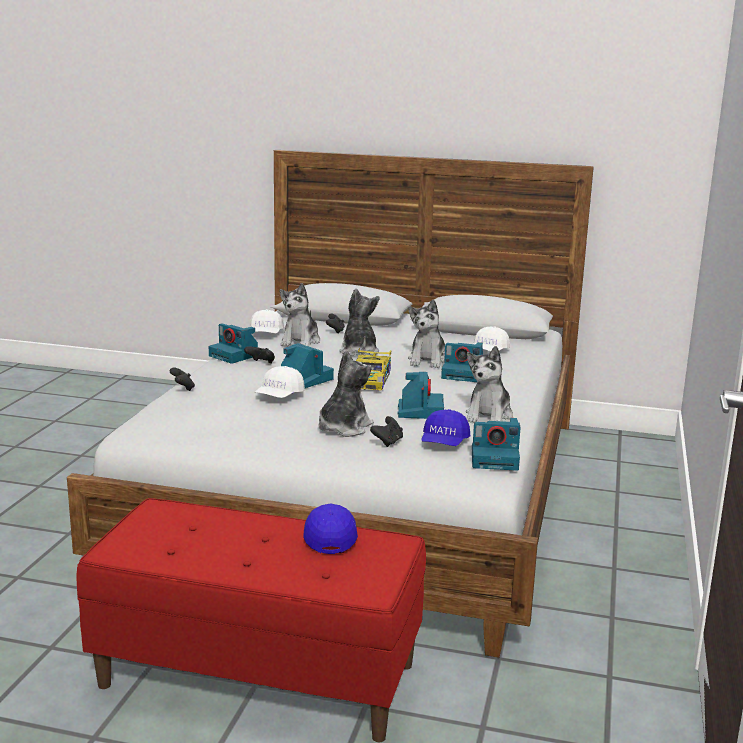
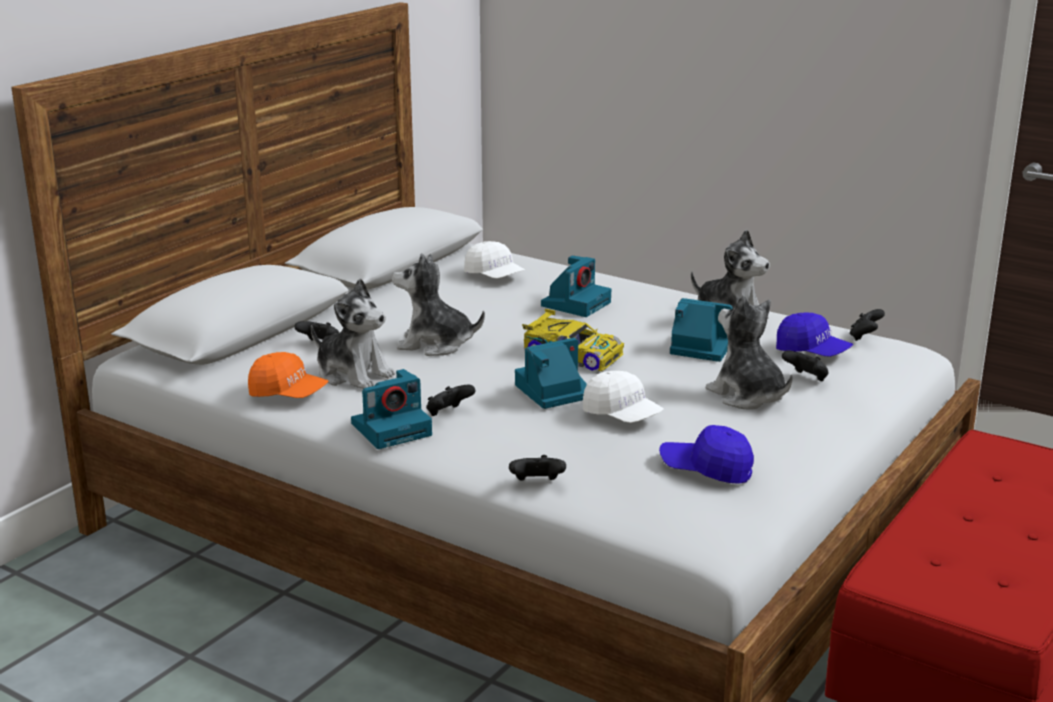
camera: 70 degrees left, 5 degrees up
white cap [249,309,284,333] -> orange cap [248,352,329,398]
blue cap [303,503,358,554] -> blue cap moved to [659,425,754,484]
plush toy [408,299,445,368] -> none
camera [472,418,521,471] -> black game controller [850,309,885,341]

